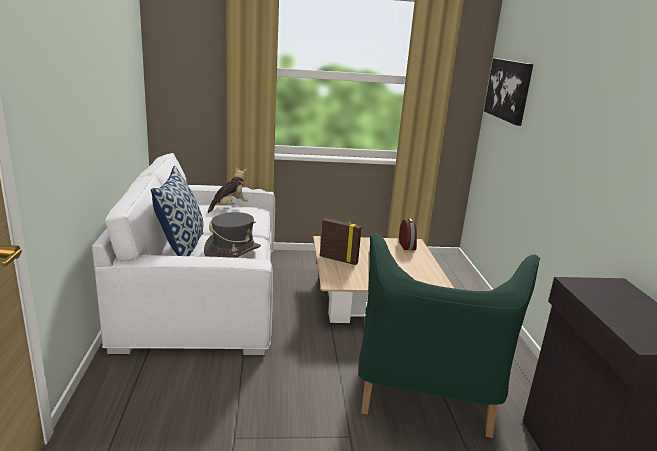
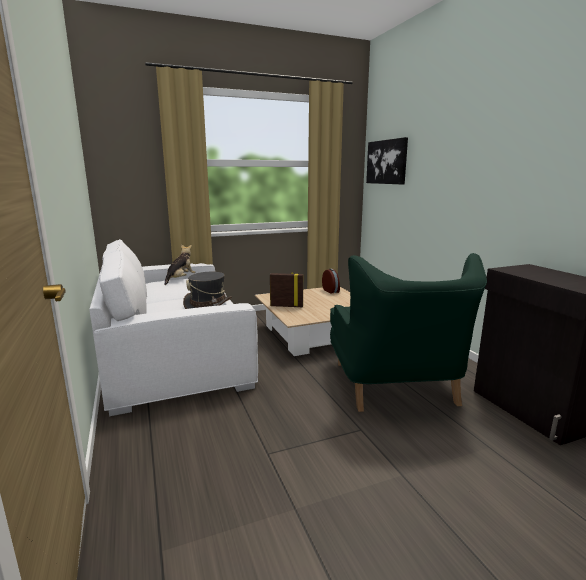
camera: 15 degrees left, 5 degrees down
pillow [151,166,203,256] -> none

